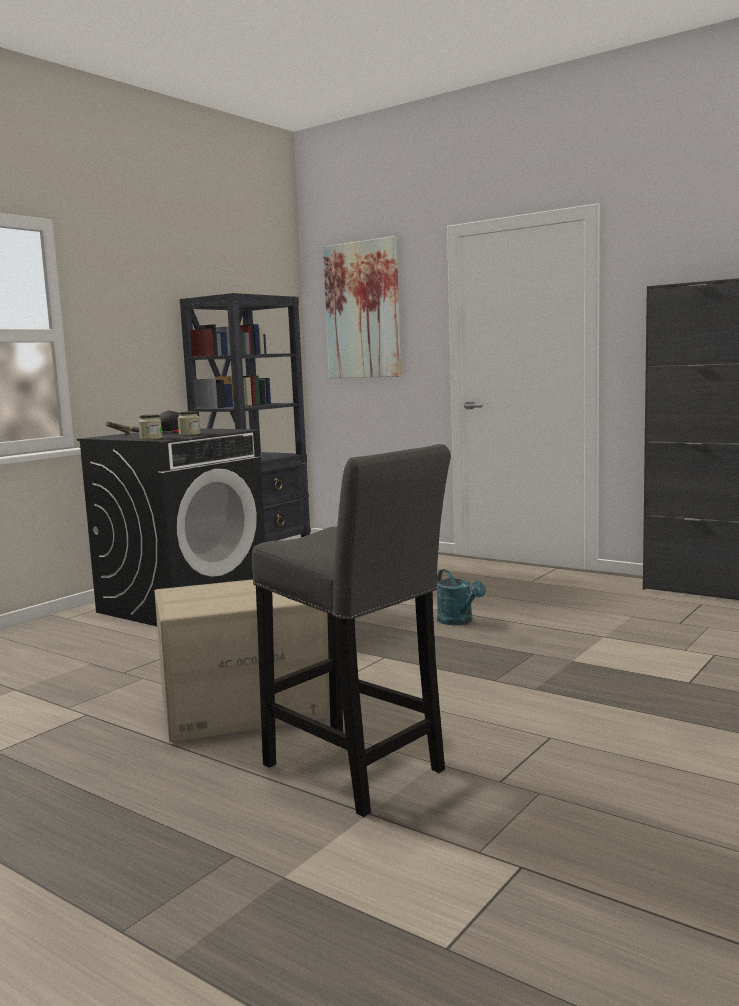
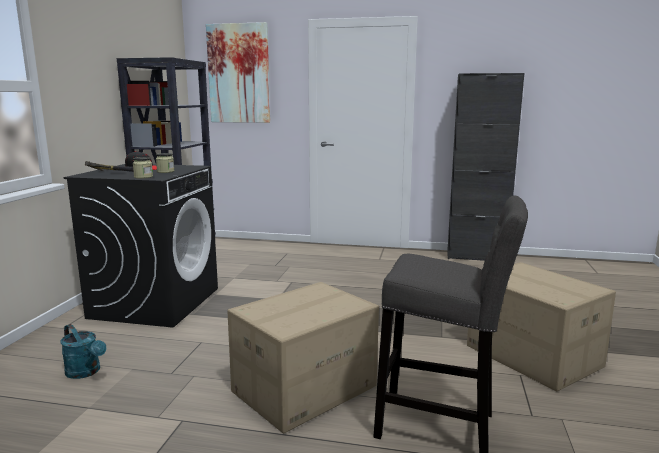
camera: 25 degrees left, 5 degrees up
turquoise watering can [437,569,486,625] -> turquoise watering can moved to [61,324,106,379]
none -> cardboard box [467,262,616,391]

